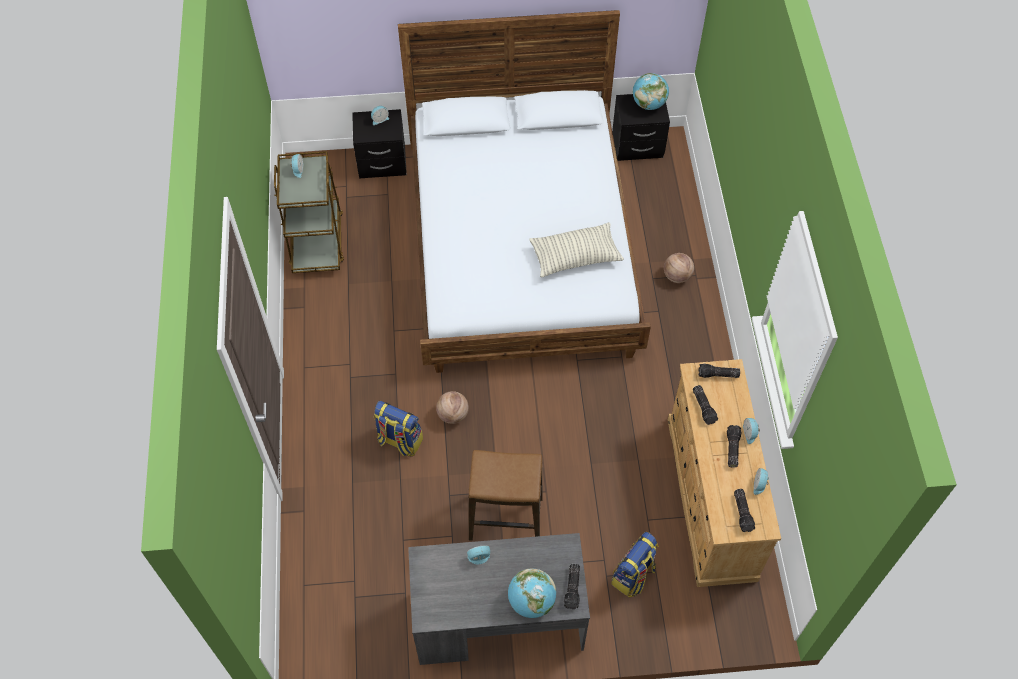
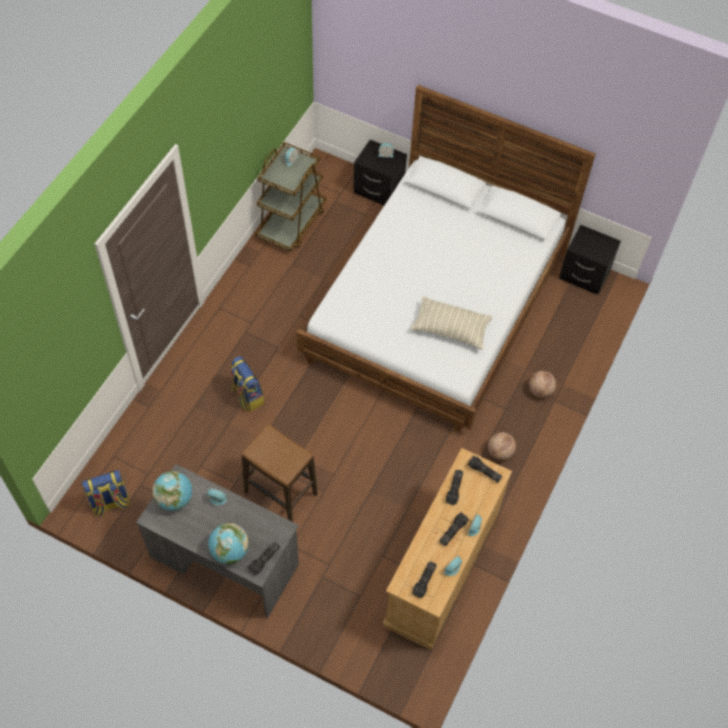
camera: 30 degrees right, 0 degrees up
basketball [436,391,469,424] -> basketball moved to [488,432,516,460]
backpack [611,532,659,598] -> backpack moved to [81,470,131,516]
globe [633,73,669,110] -> globe moved to [152,471,192,511]

